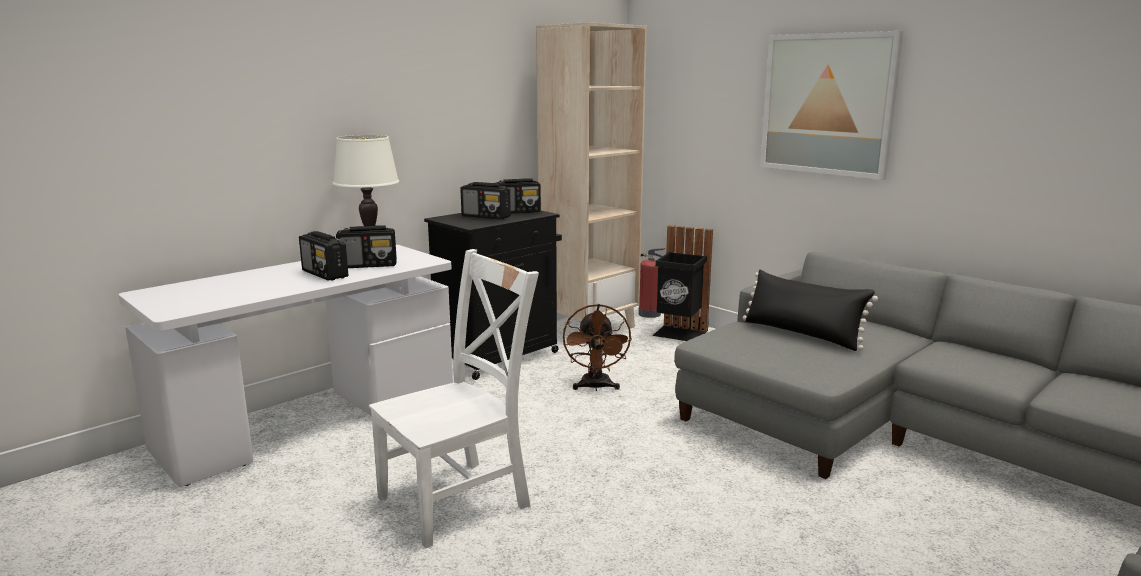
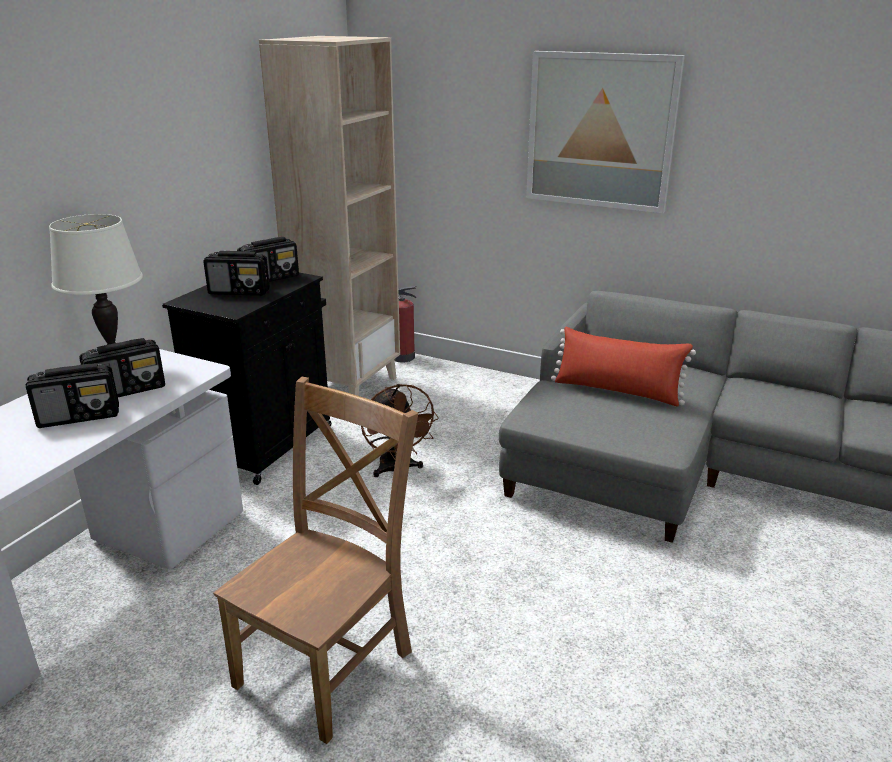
camera: 20 degrees left, 10 degrees up
radio [299,231,348,281] -> radio turned 45 degrees counterclockwise [26,363,119,428]
white chair [369,249,539,548] -> brown chair [213,377,418,744]
black trash can [652,225,713,341] -> none
black pillow [742,270,878,351] -> red pillow [551,326,696,407]

